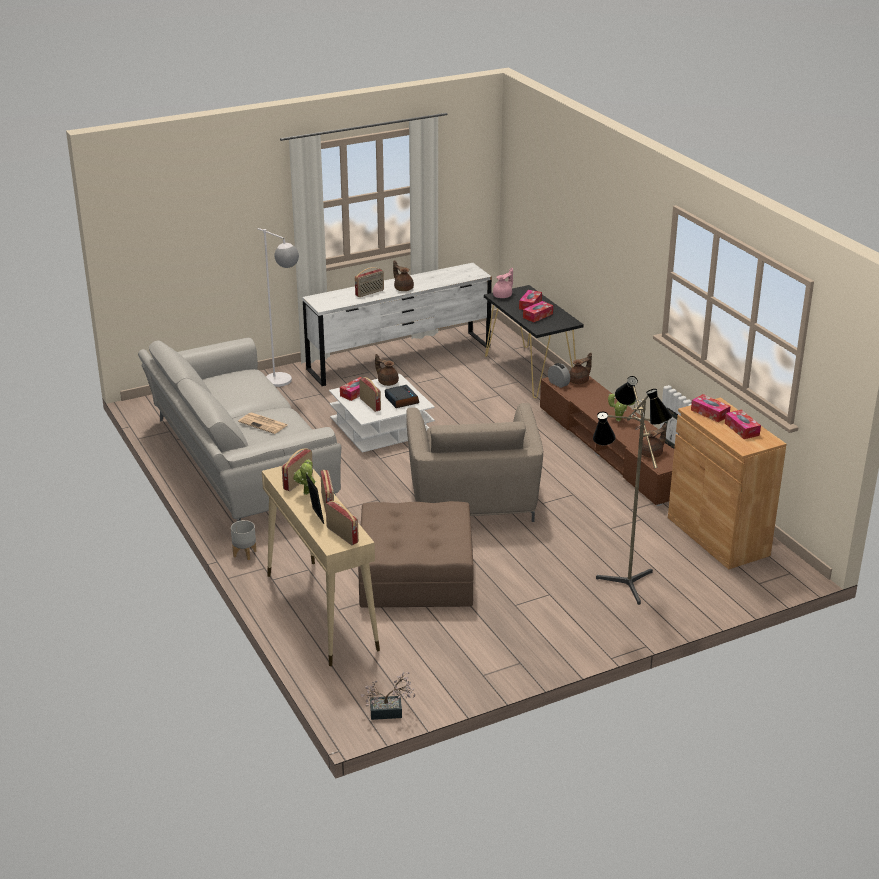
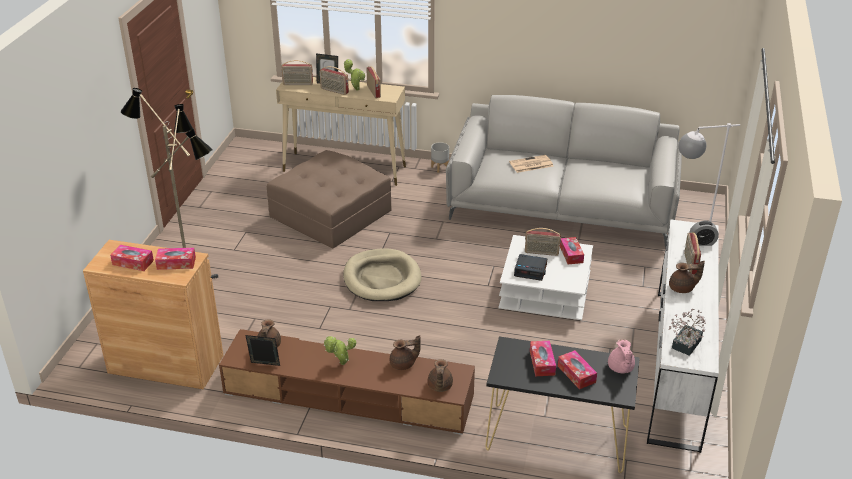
camera: 130 degrees right, 5 degrees up
potted plant [361,671,416,720] -> potted plant moved to [668,309,706,356]
brown teapot [375,354,399,386] -> brown teapot moved to [390,335,421,370]
beige armchair [406,403,543,522] -> beige dog bed [343,249,422,301]
alarm clock [548,363,570,388] -> alarm clock moved to [689,221,719,246]

